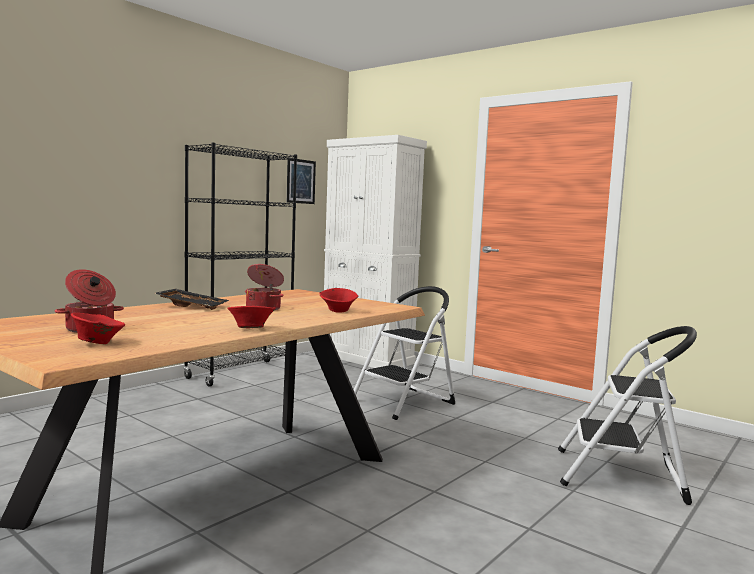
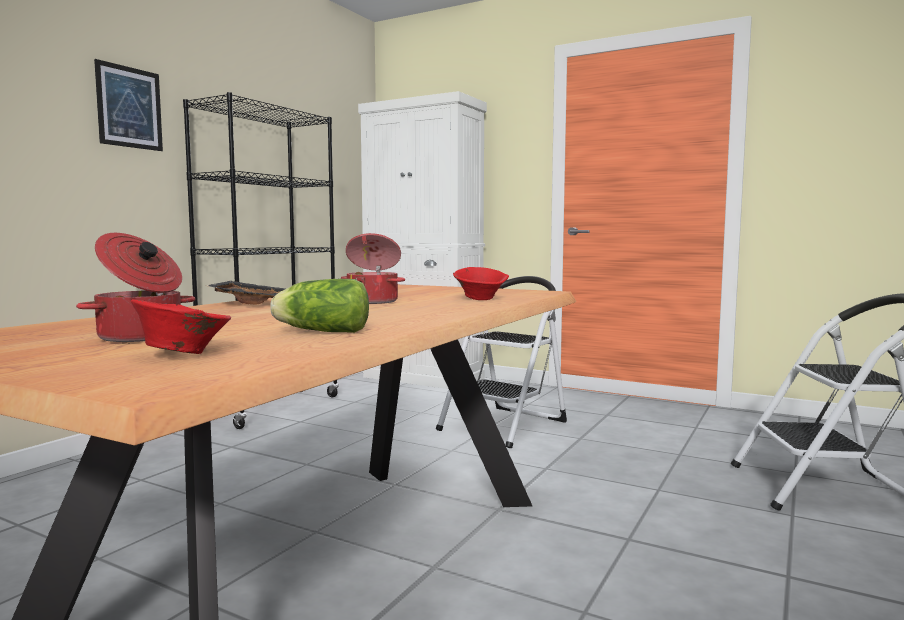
camera: 10 degrees left, 0 degrees up
red bowl [227,306,276,328] -> none
picture [287,158,316,204] -> picture moved to [94,59,163,151]
none -> lettuce [270,279,369,333]

